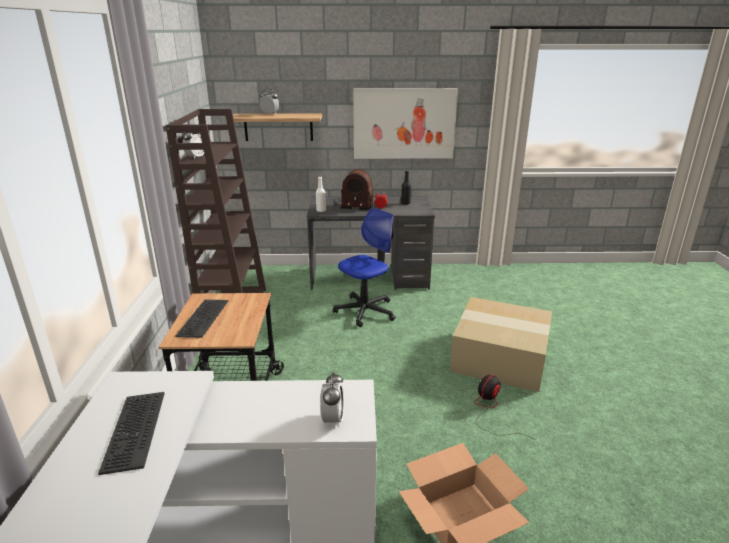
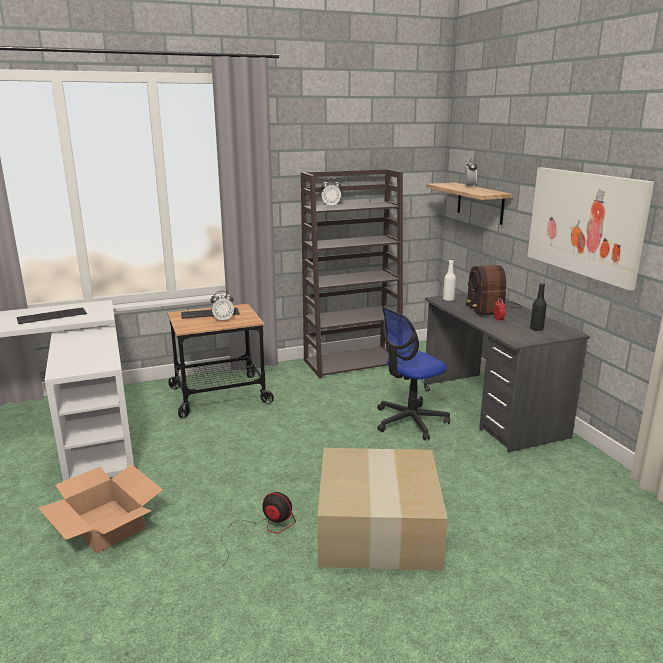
camera: 70 degrees right, 5 degrees down
alarm clock [320,372,344,427] -> alarm clock moved to [210,291,234,322]
office chair [333,208,396,327] -> office chair turned 120 degrees clockwise [377,307,450,440]

